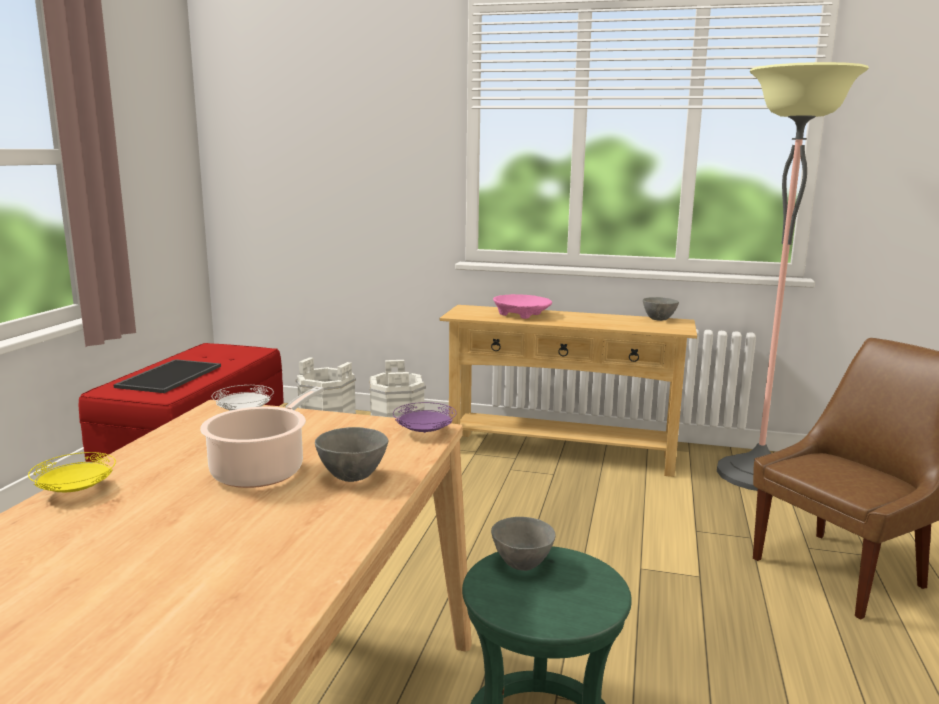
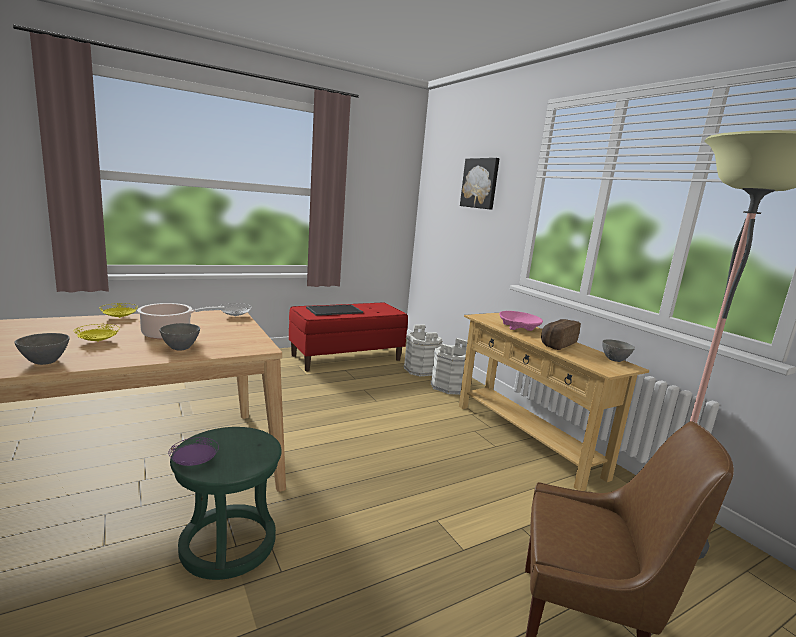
camera: 45 degrees right, 0 degrees up
purple plate [393,402,456,433] -> purple plate moved to [169,437,219,466]
grey bowl [491,517,556,571] -> grey bowl moved to [14,333,70,365]
none -> yellow plate [74,324,120,342]
none -> picture [460,158,500,210]
none -> bread [541,319,581,350]

